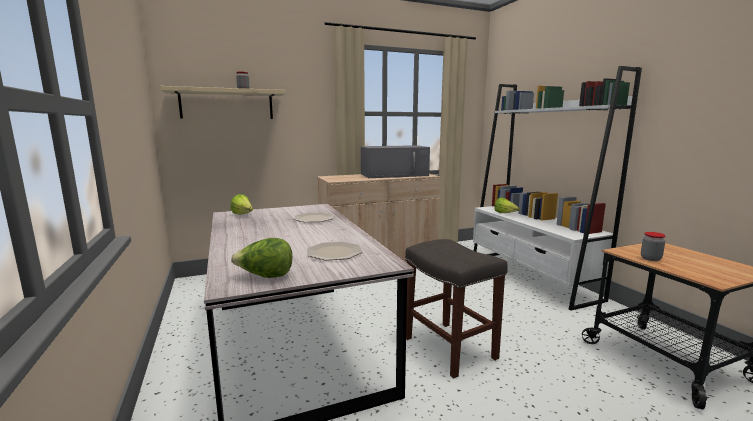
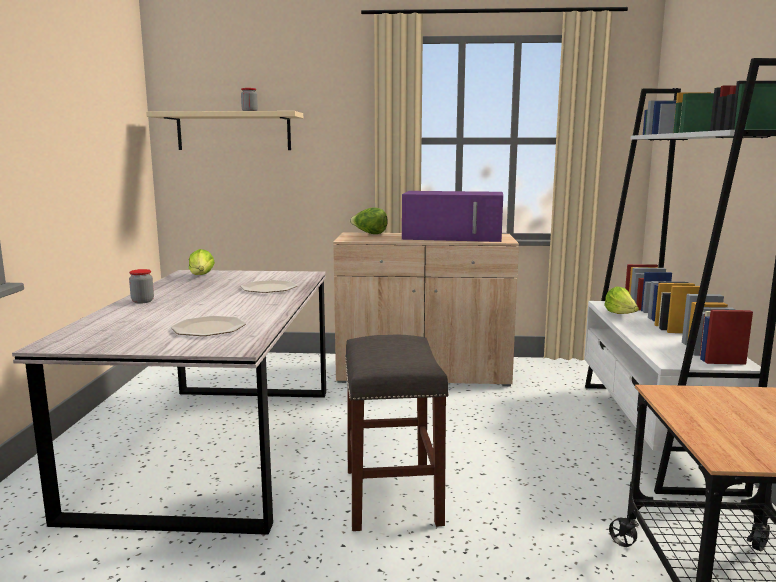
camera: 25 degrees right, 0 degrees up
lettuce [231,238,292,278] -> lettuce moved to [350,207,388,234]
grey microwave [361,145,430,178] -> purple microwave [402,191,503,242]
jar [641,232,666,261] -> jar moved to [129,269,154,303]

